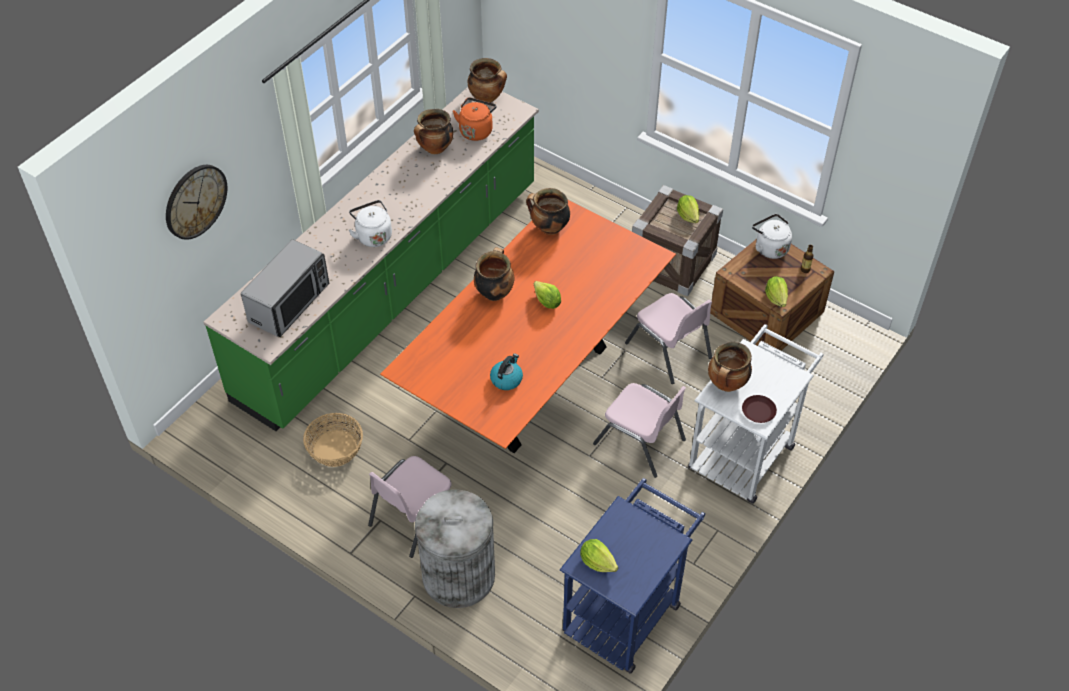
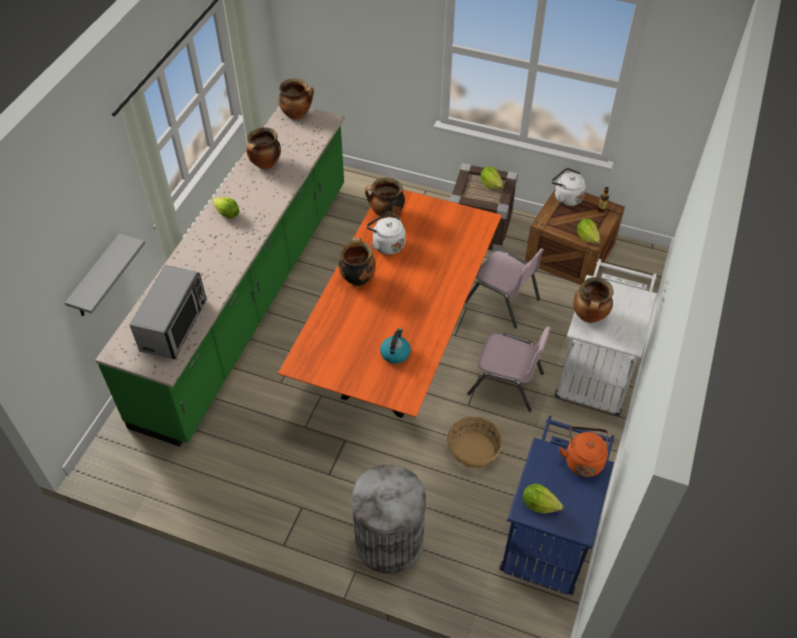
camera: 15 degrees left, 0 degrees up
wall clock [166,165,227,240] -> none
basket [303,413,363,467] -> basket moved to [447,417,503,468]
white kettle [349,200,392,247] -> white kettle moved to [366,212,406,255]
pink chair [368,456,452,558] -> none
orange kettle [453,97,496,141] -> orange kettle moved to [559,426,608,477]
lettuce [534,281,561,309] -> lettuce moved to [212,198,239,218]
brown plate [742,395,777,423] -> none
none -> grey shelf [65,234,145,316]

